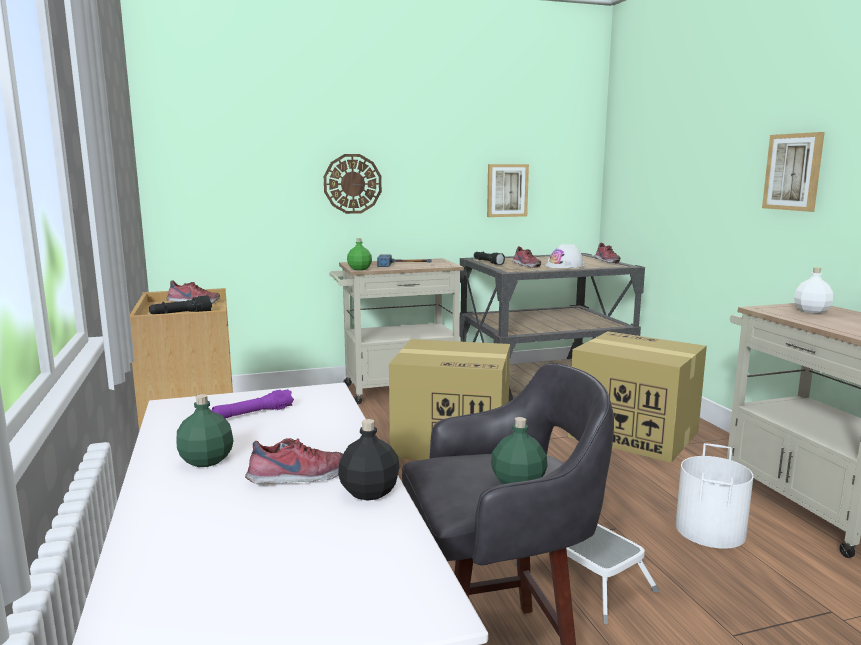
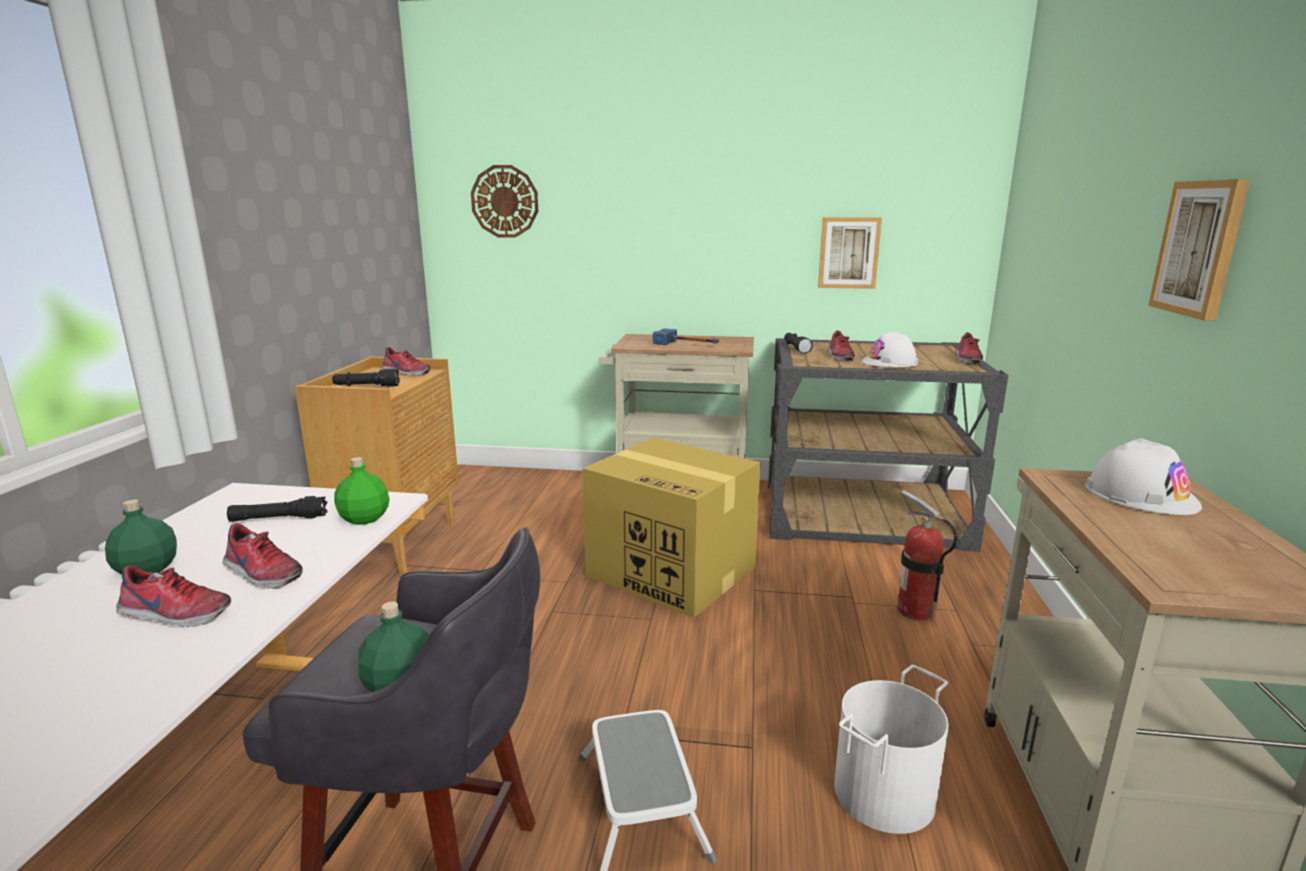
camera: 25 degrees right, 5 degrees up
purple flashlight [212,389,294,419] -> black flashlight [227,496,328,522]
wall clock [324,154,382,214] -> wall clock moved to [471,165,538,238]
black bottle [338,419,400,501] -> none
green bottle [347,238,372,270] -> green bottle moved to [334,457,389,525]
cardboard box [568,331,707,463] -> fire extinguisher [897,490,958,621]
white bottle [794,268,833,313] -> white hard hat [1085,438,1202,515]
none -> shoe [222,523,303,589]

